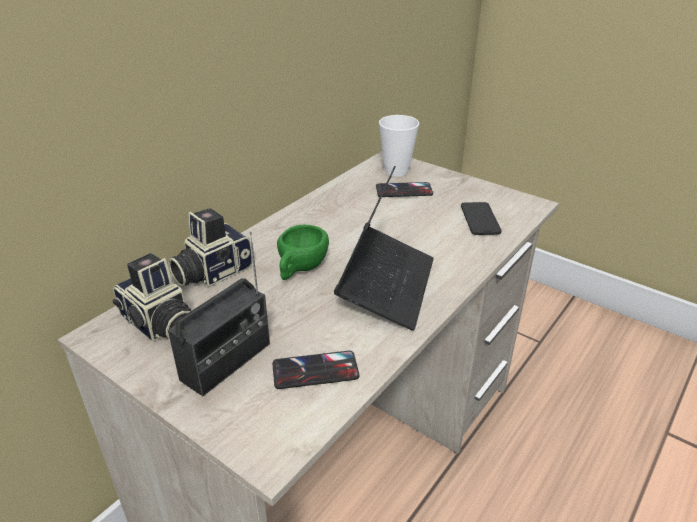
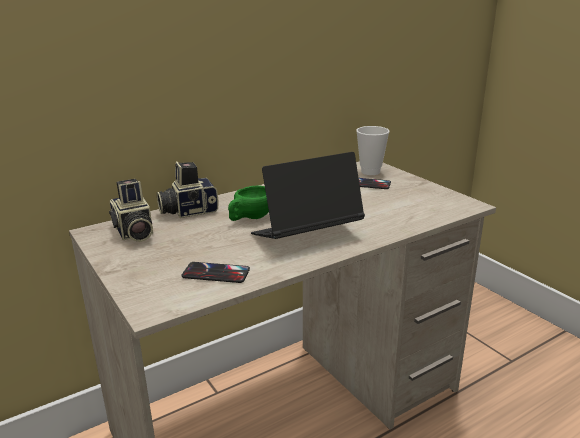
camera: 20 degrees right, 10 degrees down
radio [168,232,270,396] -> none
laptop [334,166,434,331] -> laptop turned 150 degrees counterclockwise [251,152,365,239]
phone [461,202,502,235] -> none

